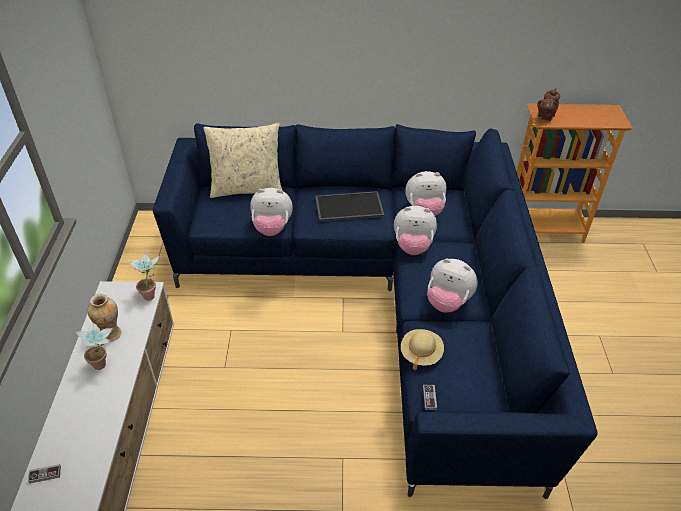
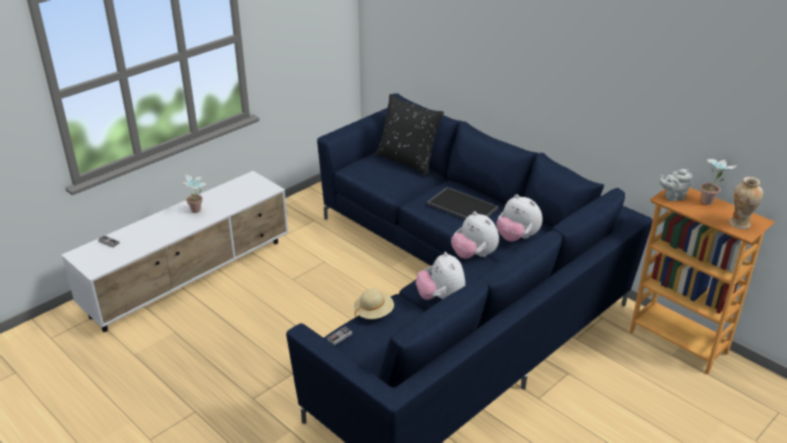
camera: 45 degrees right, 10 degrees down
vase [87,294,122,342] -> vase moved to [729,177,763,229]
potted plant [129,253,159,301] -> potted plant moved to [701,159,737,205]
beige pillow [203,123,283,198] -> black pillow [375,94,444,176]
plush toy [250,188,293,236] -> none
brown teapot [537,88,560,122] -> grey teapot [659,169,692,202]

